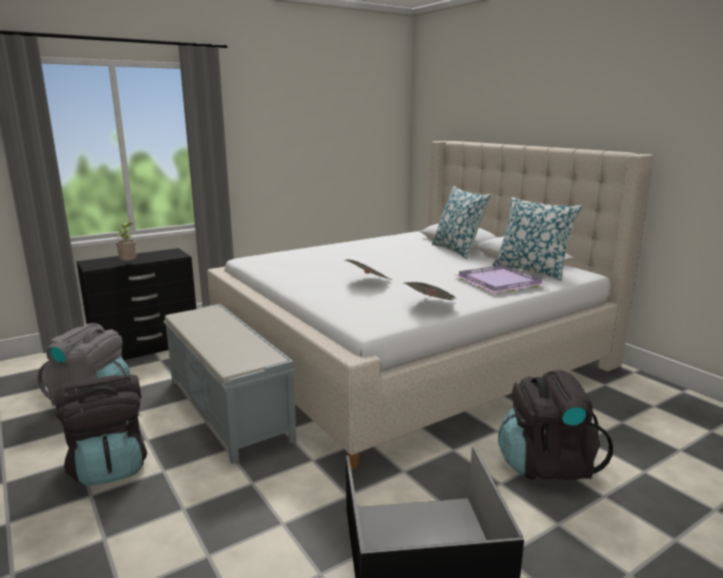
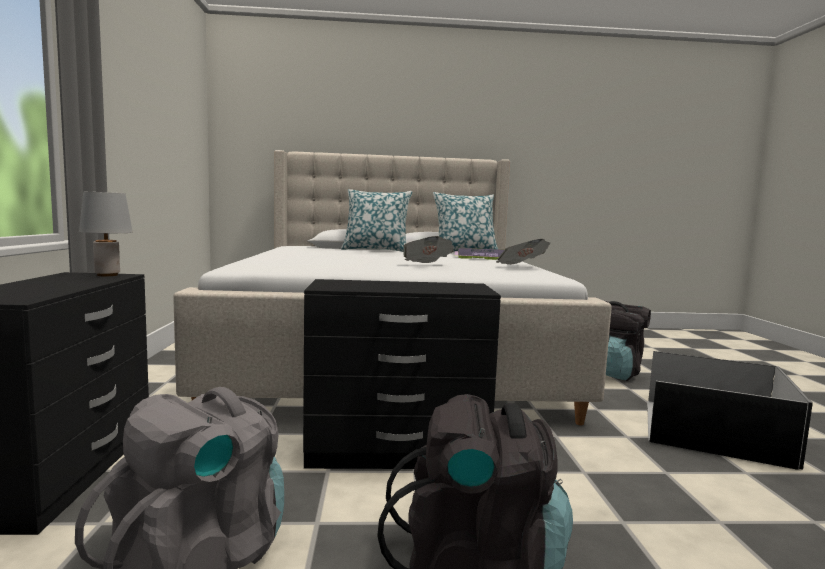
camera: 60 degrees left, 10 degrees down
potted plant [114,222,136,261] -> none
grey bench [163,304,297,464] -> black dresser [303,279,501,469]
none -> grey table lamp [79,192,133,276]

